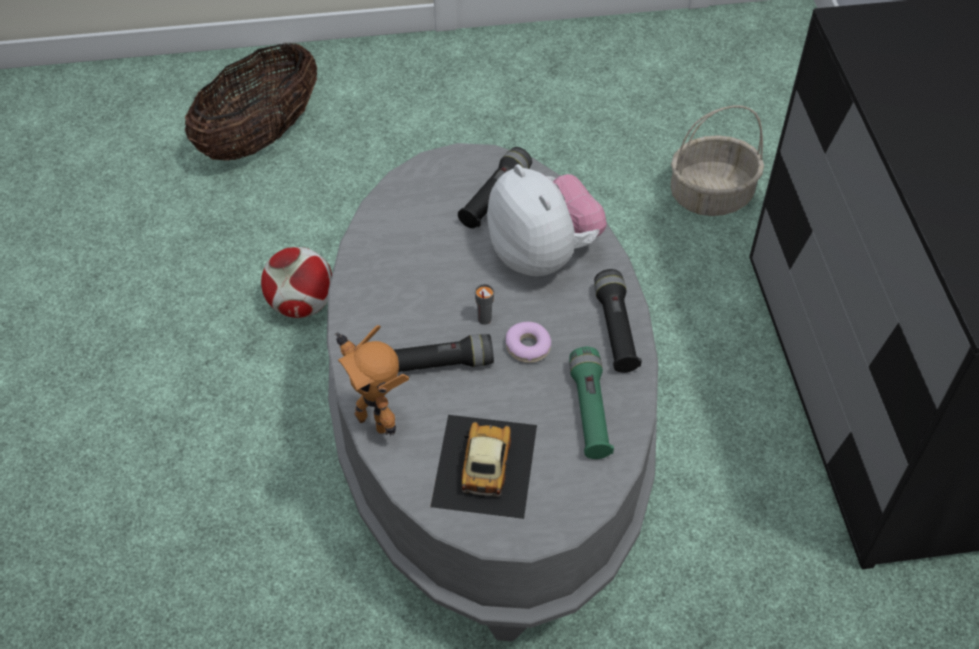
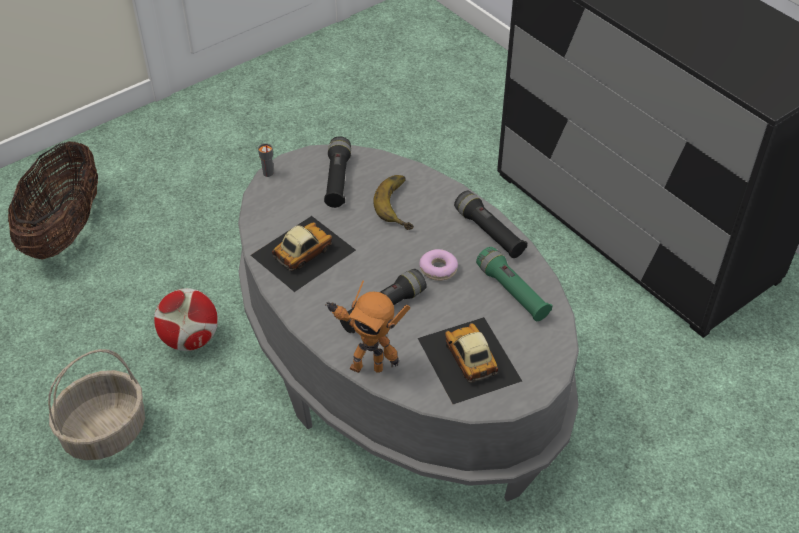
camera: 30 degrees left, 5 degrees down
grey cup [475,284,494,325] -> grey cup moved to [258,144,273,177]
plush toy [487,164,607,276] -> banana [373,175,414,230]
basket [671,105,764,216] -> basket moved to [48,349,145,460]
none -> toy car [251,216,356,292]

